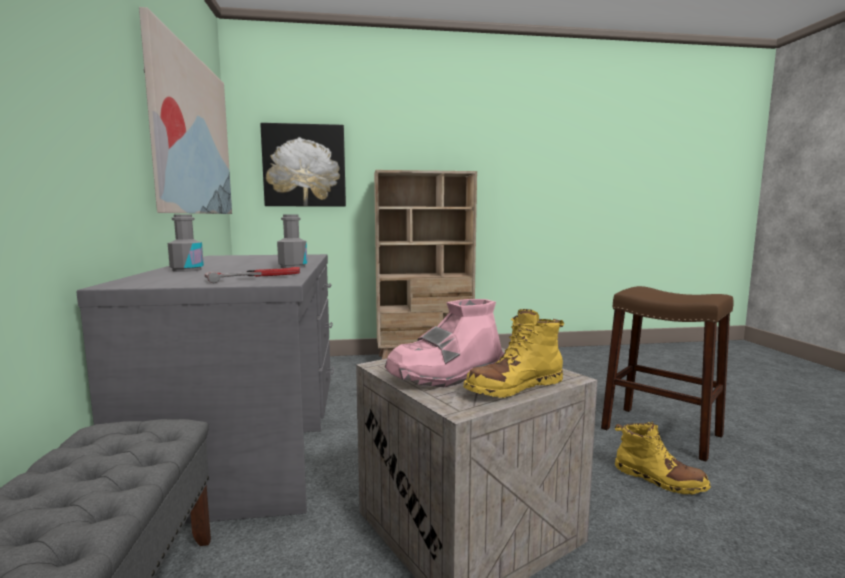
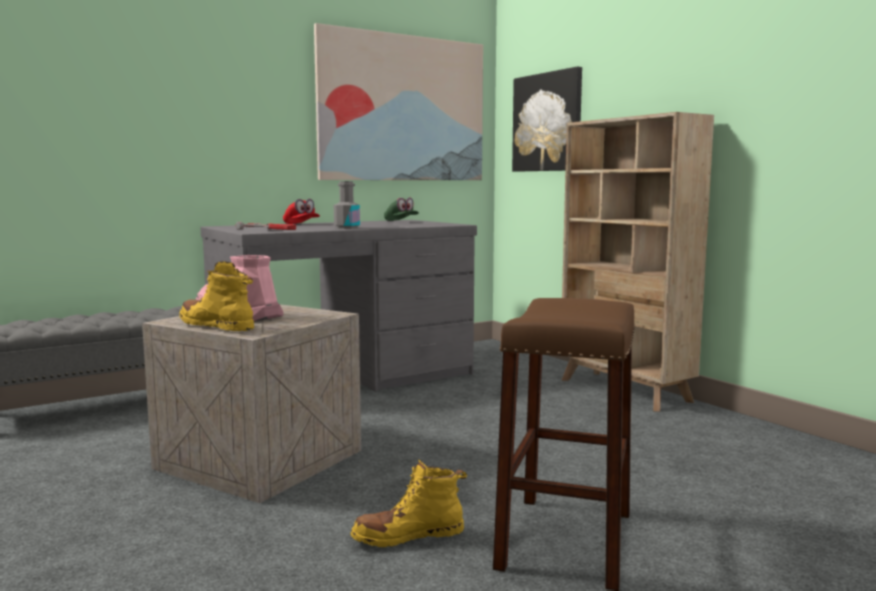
camera: 65 degrees right, 0 degrees up
grey bottle [168,214,204,272] -> red cap [283,199,320,224]
yellow boot [615,421,711,495] -> yellow boot turned 60 degrees clockwise [351,459,467,547]
none -> green cap [384,198,419,221]

